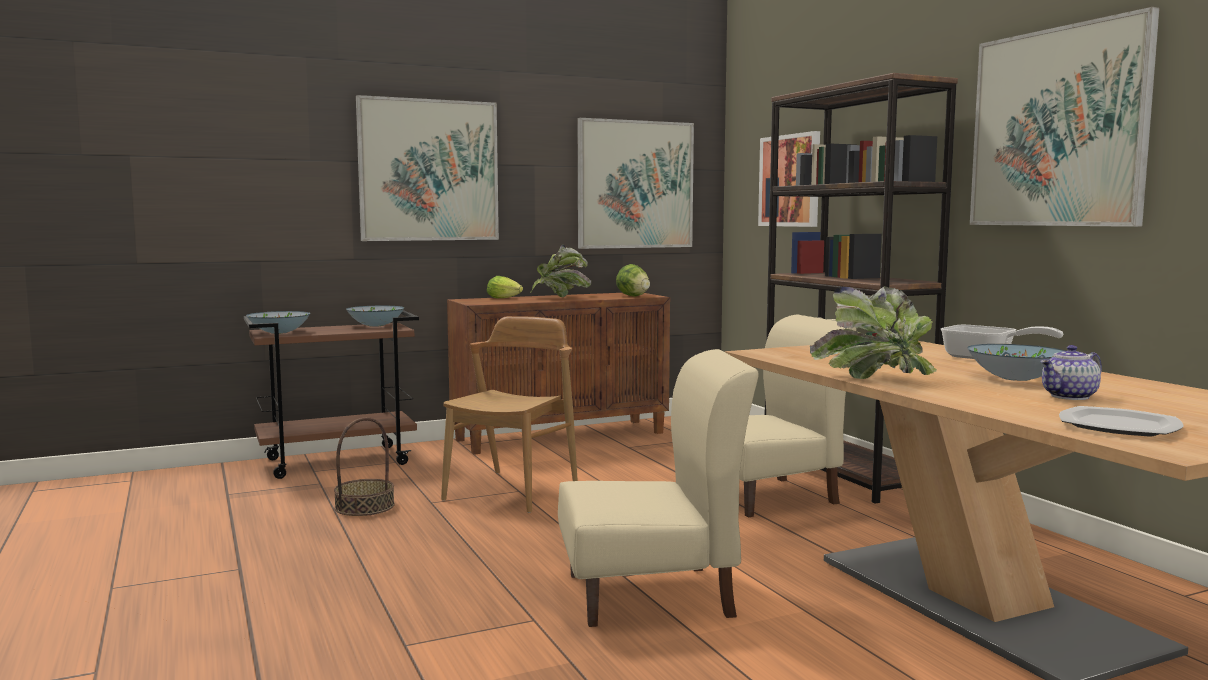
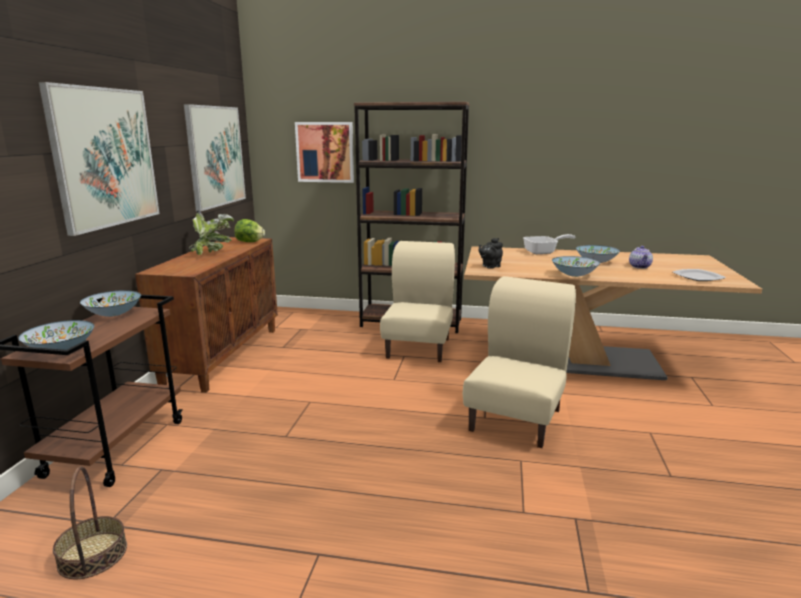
camera: 55 degrees left, 10 degrees up
basket [334,417,395,516] -> basket moved to [53,466,127,579]
brown chair [441,316,578,513] -> none
lettuce [487,276,523,298] -> none
potted plant [810,286,937,379] -> bowl [552,256,600,277]
picture [970,7,1160,227] -> none
none -> black teapot [479,238,503,269]

